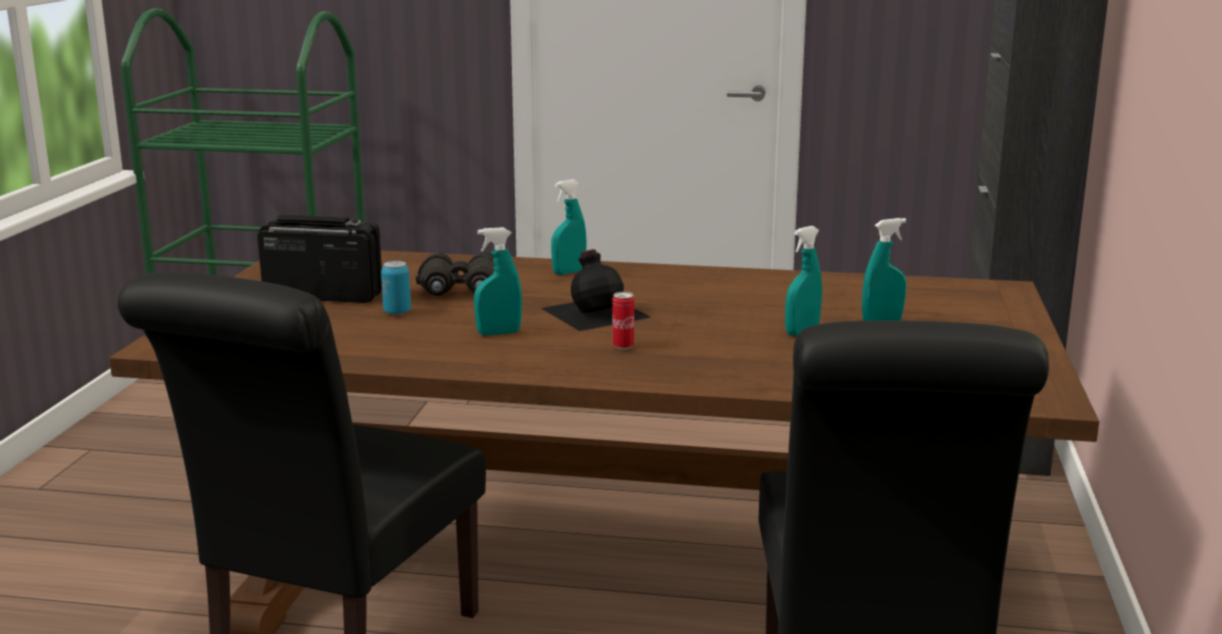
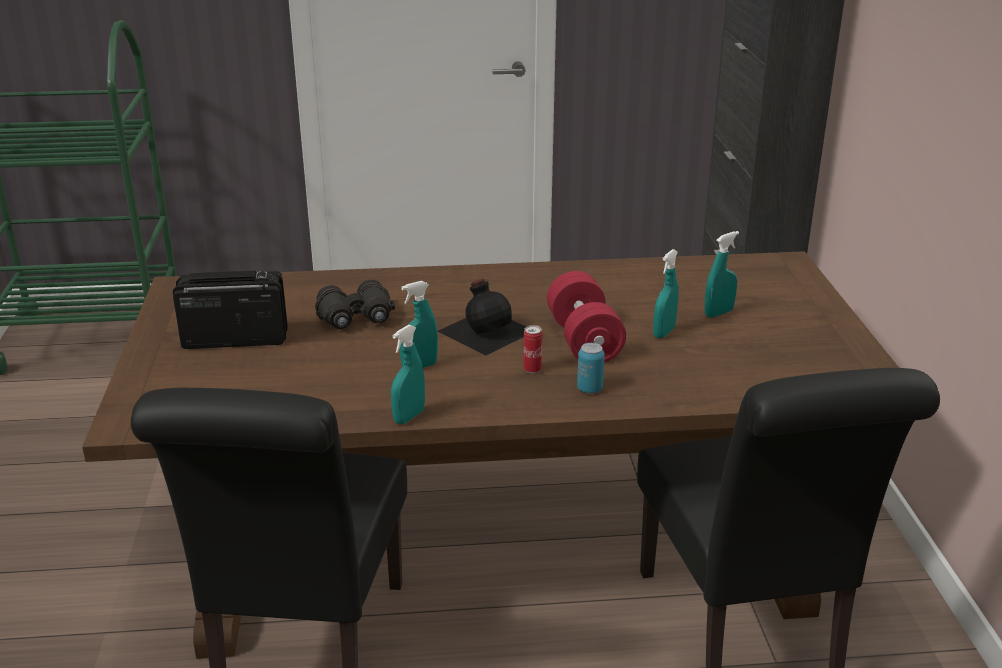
camera: 15 degrees left, 10 degrees up
can [381,261,411,315] -> can moved to [577,343,605,393]
turquoise spray bottle [551,179,587,275] -> turquoise spray bottle moved to [391,325,425,424]
none -> red dumbbell [547,271,626,363]

